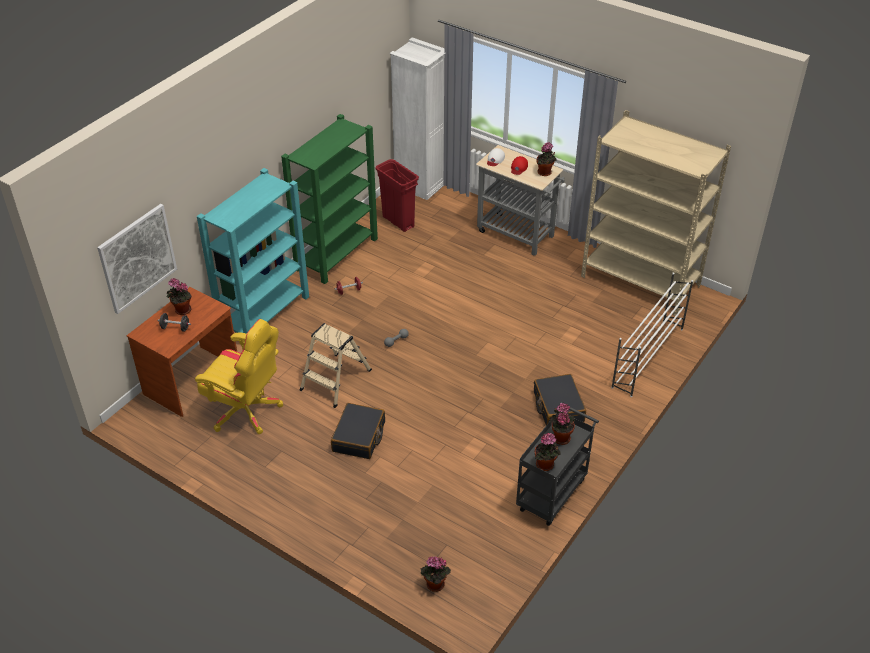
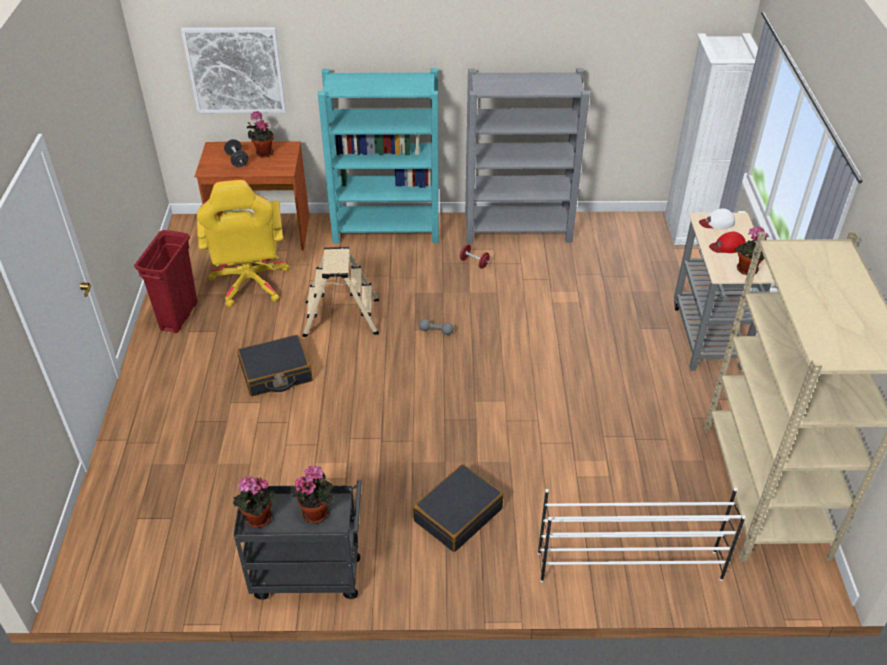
camera: 55 degrees right, 0 degrees up
green bookcase [281,114,378,284] -> grey bookcase [465,68,590,243]
red trash can [376,159,419,232] -> red trash can moved to [134,230,198,333]
potted plant [420,556,451,592] -> none

